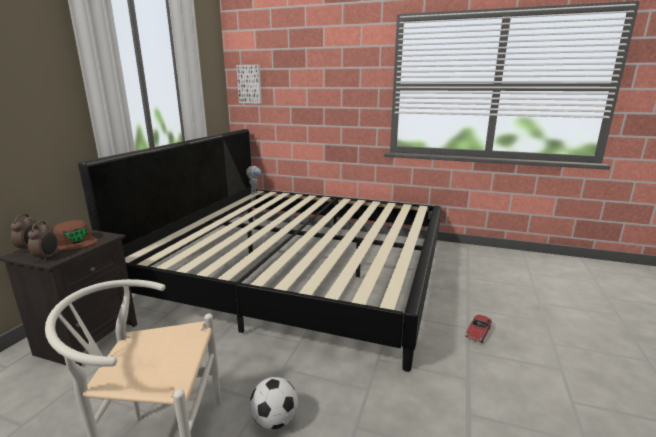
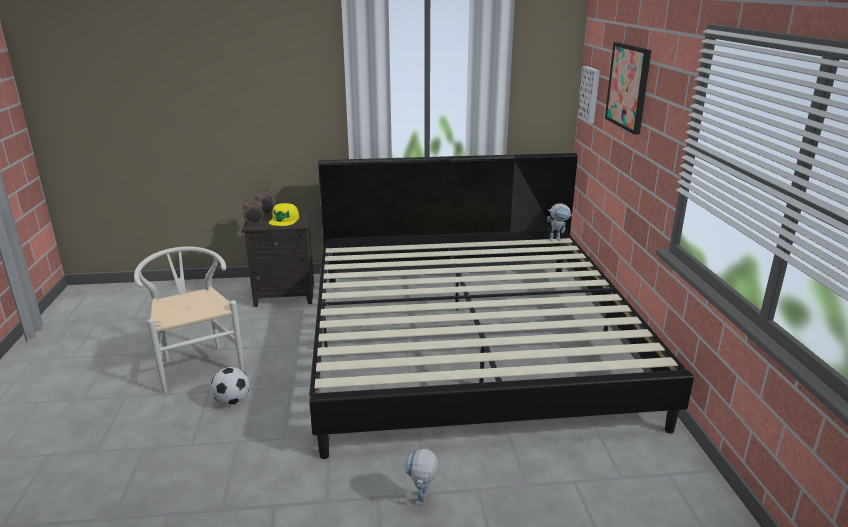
camera: 65 degrees right, 5 degrees up
brown cap [52,220,98,250] -> yellow cap [269,203,299,226]
toy car [466,315,492,343] -> toy robot [405,448,438,505]
none -> picture [605,42,651,135]

